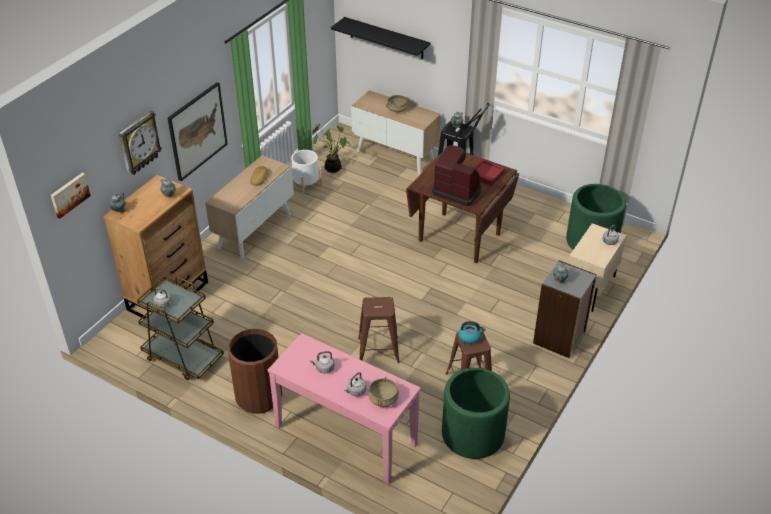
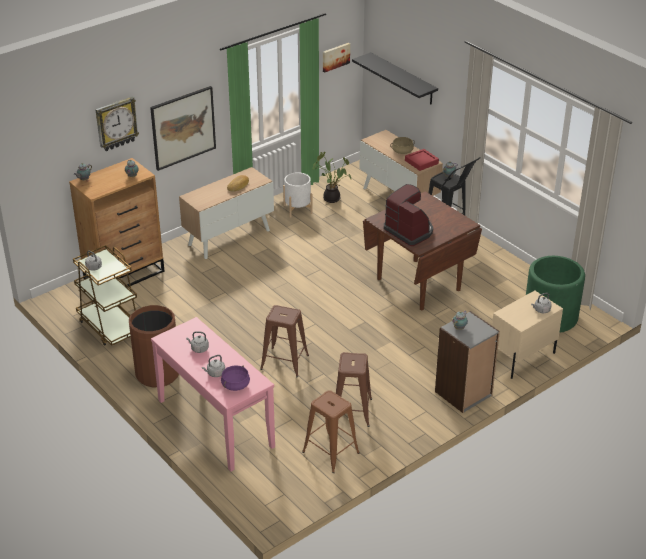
camera: 20 degrees right, 5 degrees down
picture [51,173,91,219] -> picture moved to [323,43,350,72]
beige cooking pot [368,377,399,407] -> purple cooking pot [221,365,250,391]
green planter [442,368,510,459] -> brown stool [302,390,360,473]
kettle [458,321,485,344] -> none
red tray [474,159,505,186] -> red tray moved to [405,149,439,171]

